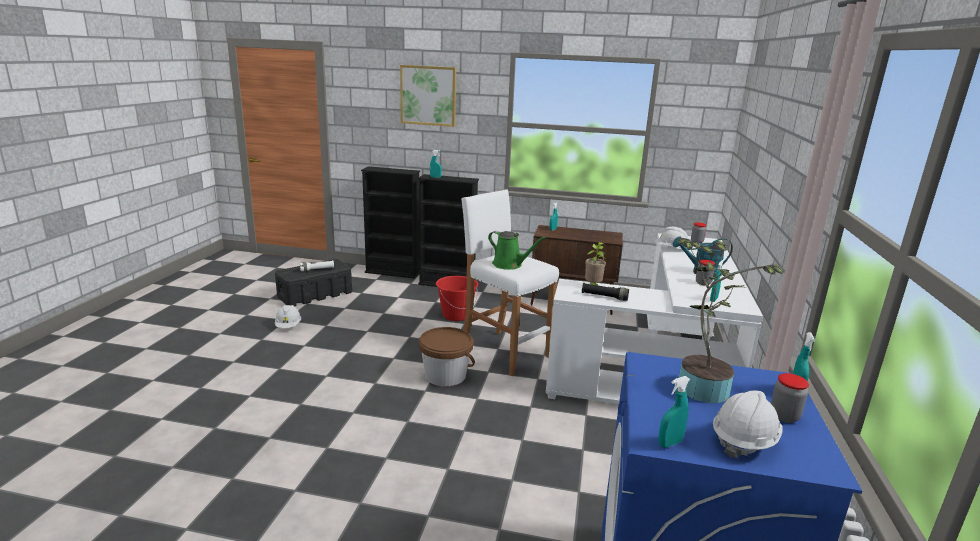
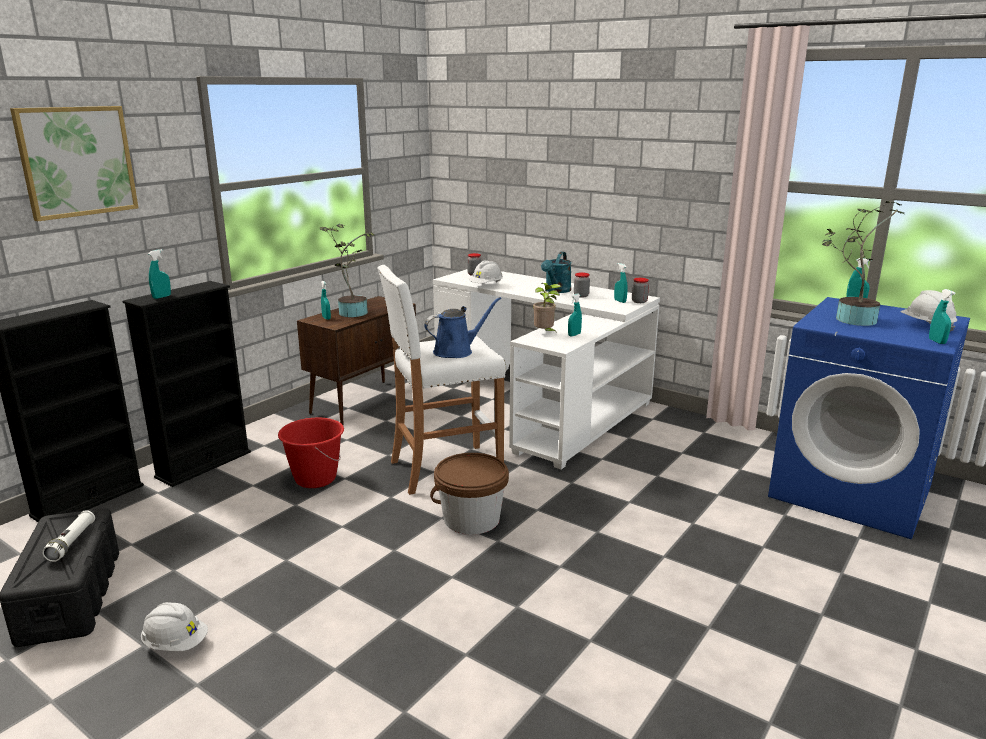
camera: 65 degrees left, 0 degrees up
green watering can [488,231,546,270] -> blue watering can [424,297,501,358]
black flashlight [582,283,629,301] -> turquoise spray bottle [568,293,582,337]
jar [771,373,809,423] -> jar moved to [632,278,649,303]
none -> potted plant [320,224,375,317]

